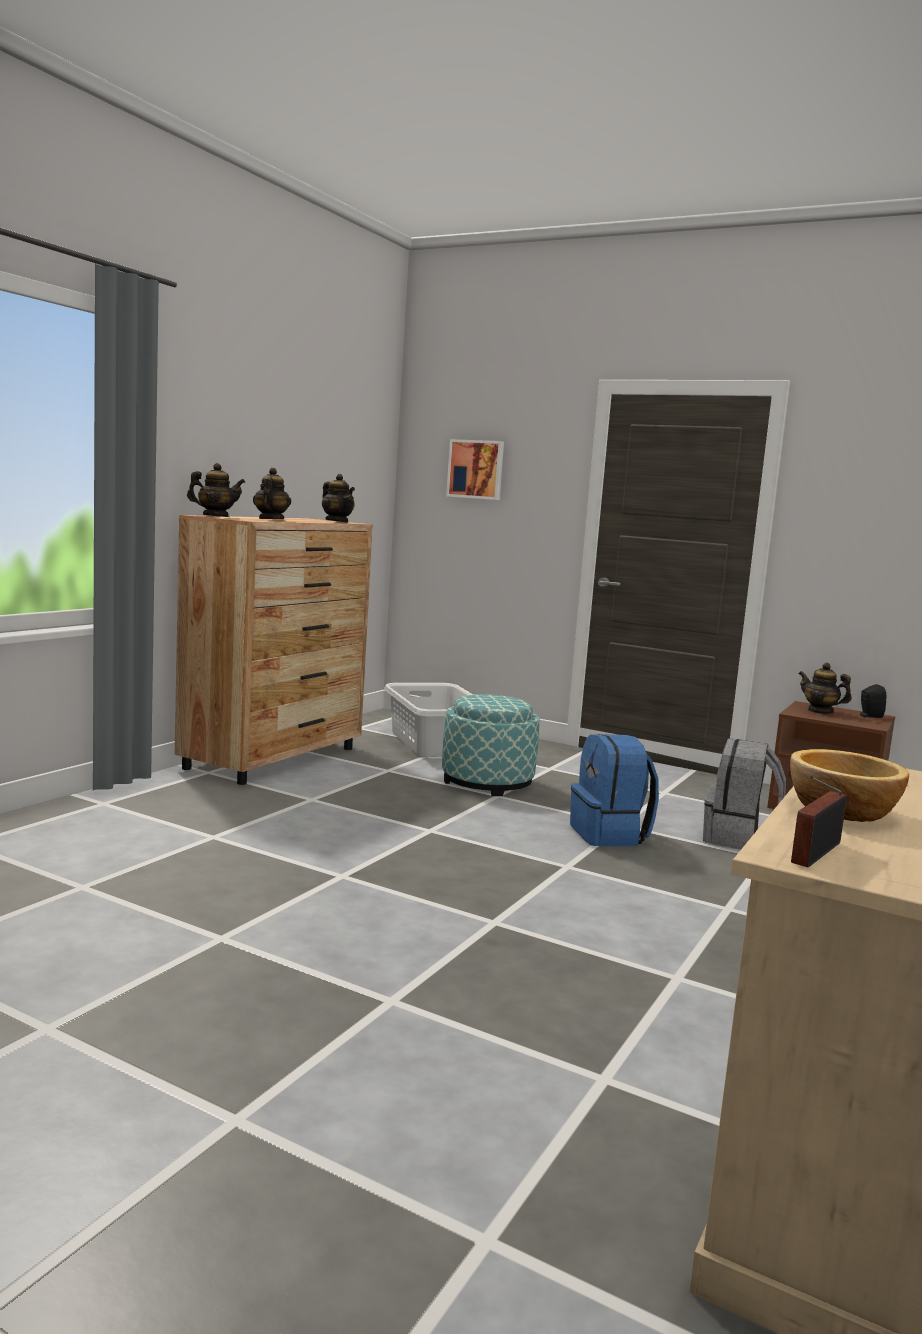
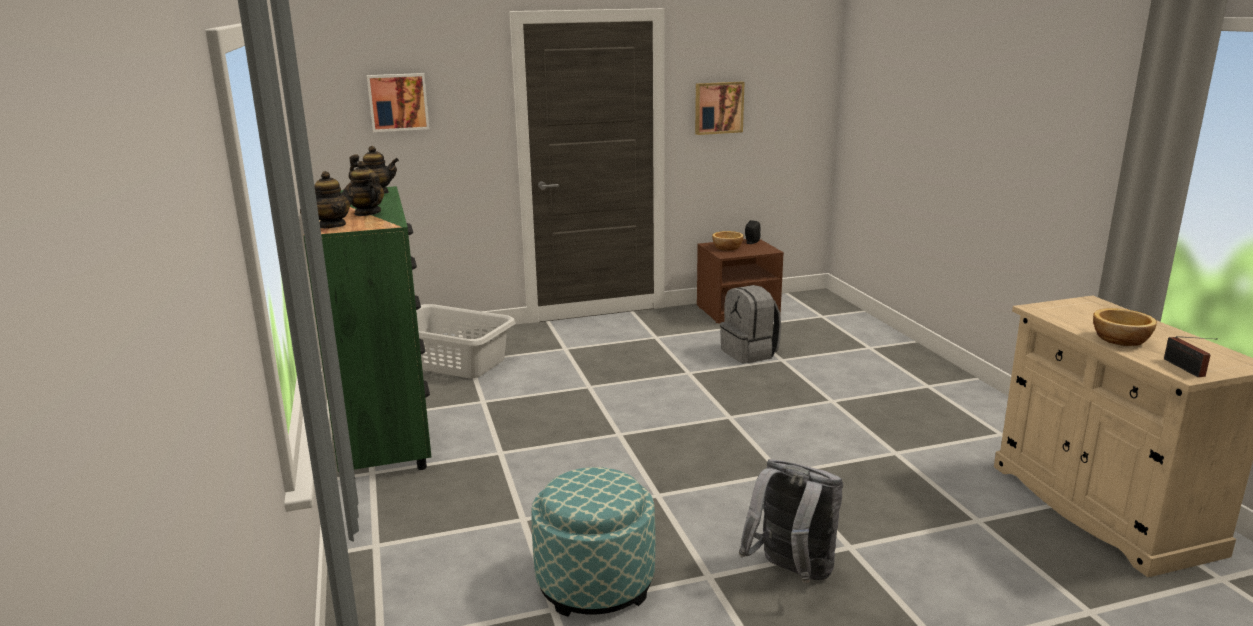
camera: 45 degrees left, 10 degrees up
brown dresser [175,515,373,785] -> green dresser [304,186,431,472]
ottoman [442,694,540,796] -> ottoman moved to [531,467,655,617]
blue backpack [570,734,659,847] -> none
teapot [799,663,852,714] -> bowl [712,231,744,251]
none -> picture [695,82,744,135]
none -> grey backpack [739,459,843,583]

